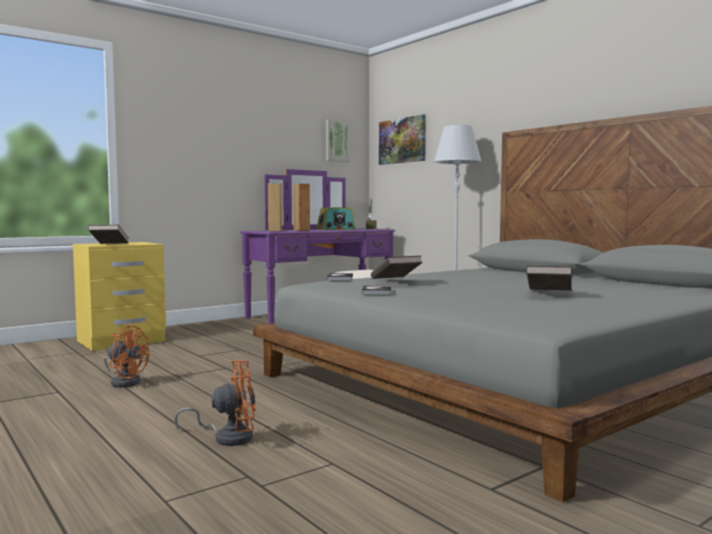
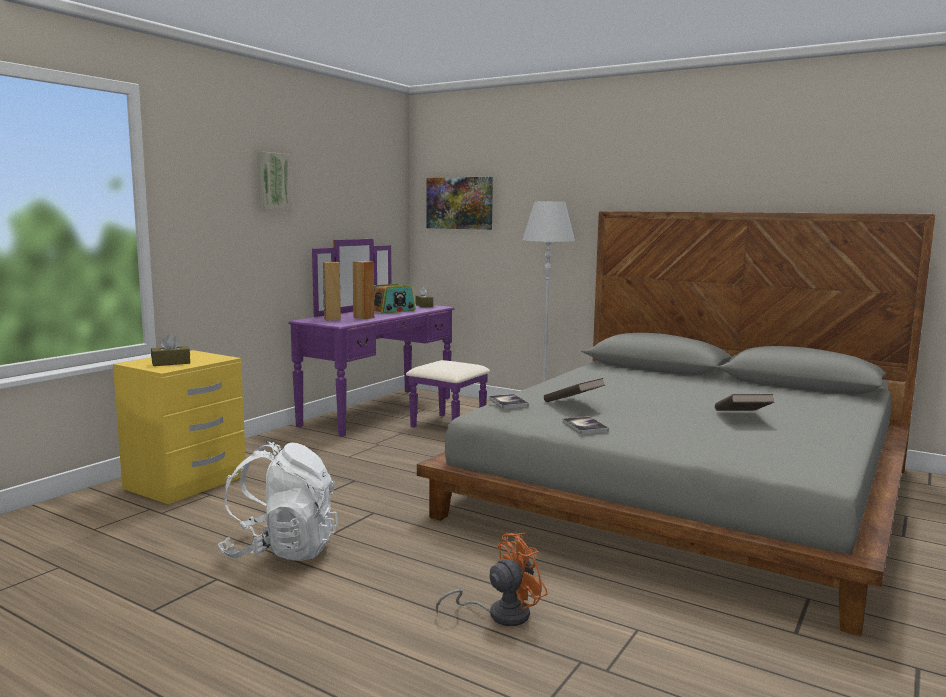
camera: 20 degrees left, 5 degrees up
brown book [88,225,128,244] -> brown tissue box [151,334,190,366]
orange fan [104,324,149,387] -> white backpack [217,442,338,561]
picture [326,120,350,162] -> picture moved to [257,151,292,212]

